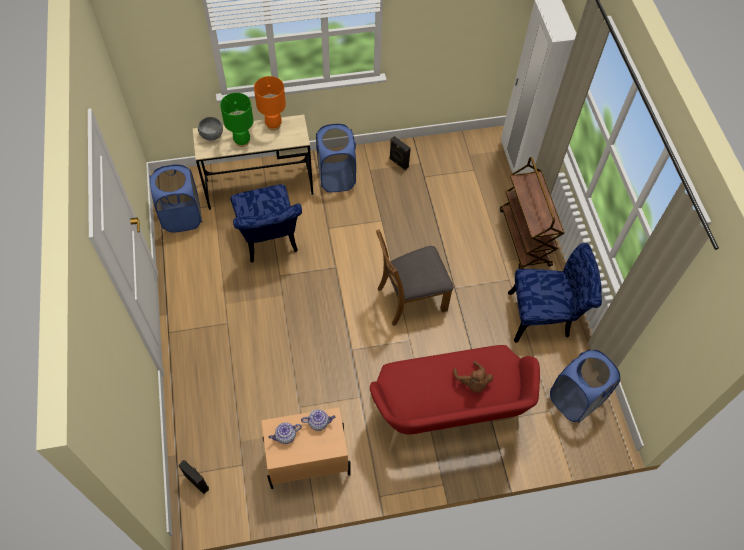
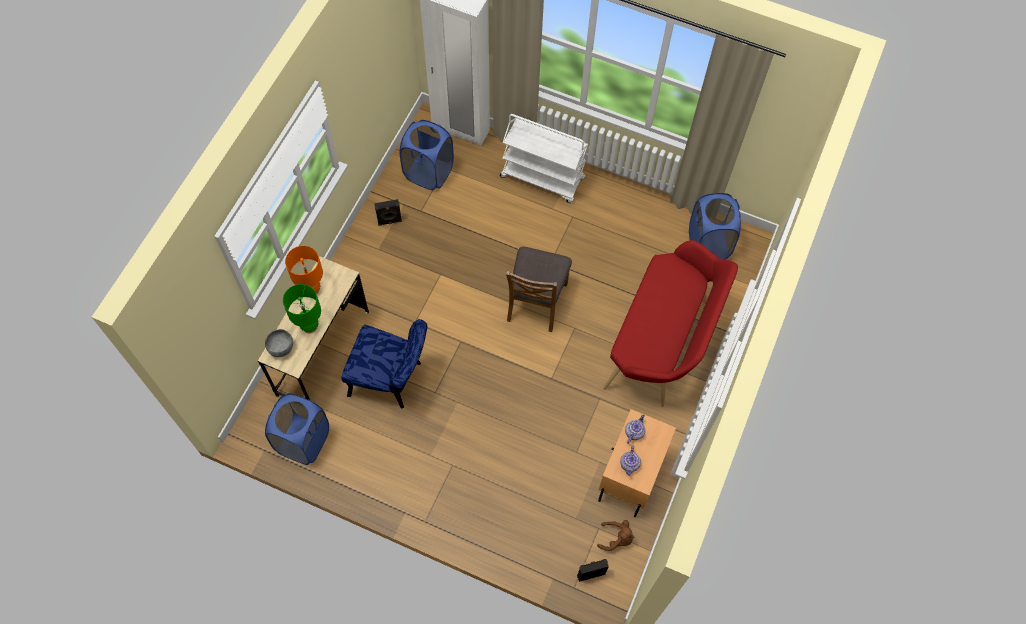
camera: 55 degrees left, 5 degrees up
blue laundry basket [316,124,356,192] -> blue laundry basket moved to [399,120,454,190]
brown plush toy [453,361,493,393] -> brown plush toy moved to [597,520,634,551]
brown cart [500,157,565,269] -> white cart [500,114,588,203]
blue chair [508,243,602,343] -> none

